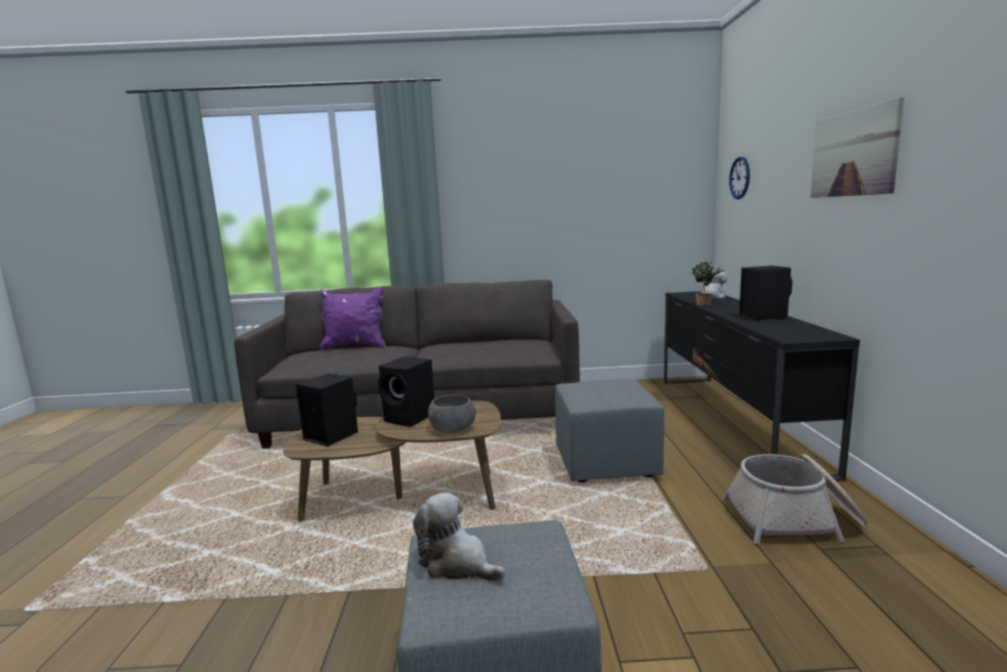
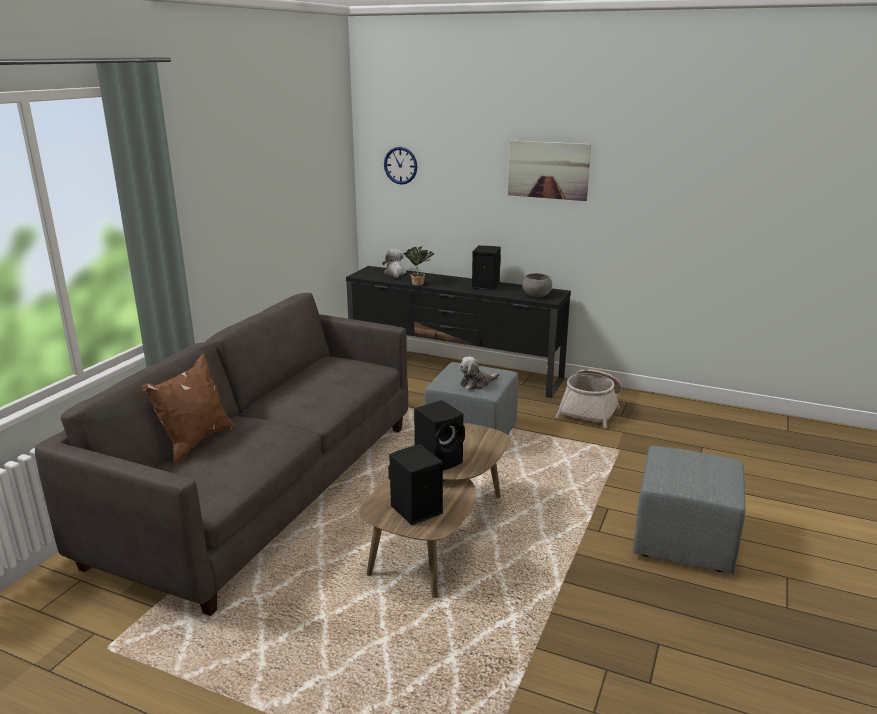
camera: 65 degrees left, 10 degrees up
purple pillow [319,286,386,350] -> brown pillow [142,353,235,464]
plush toy [413,492,505,582] -> plush toy moved to [459,357,500,390]
grey bowl [428,394,476,433] -> grey bowl moved to [522,273,552,297]

